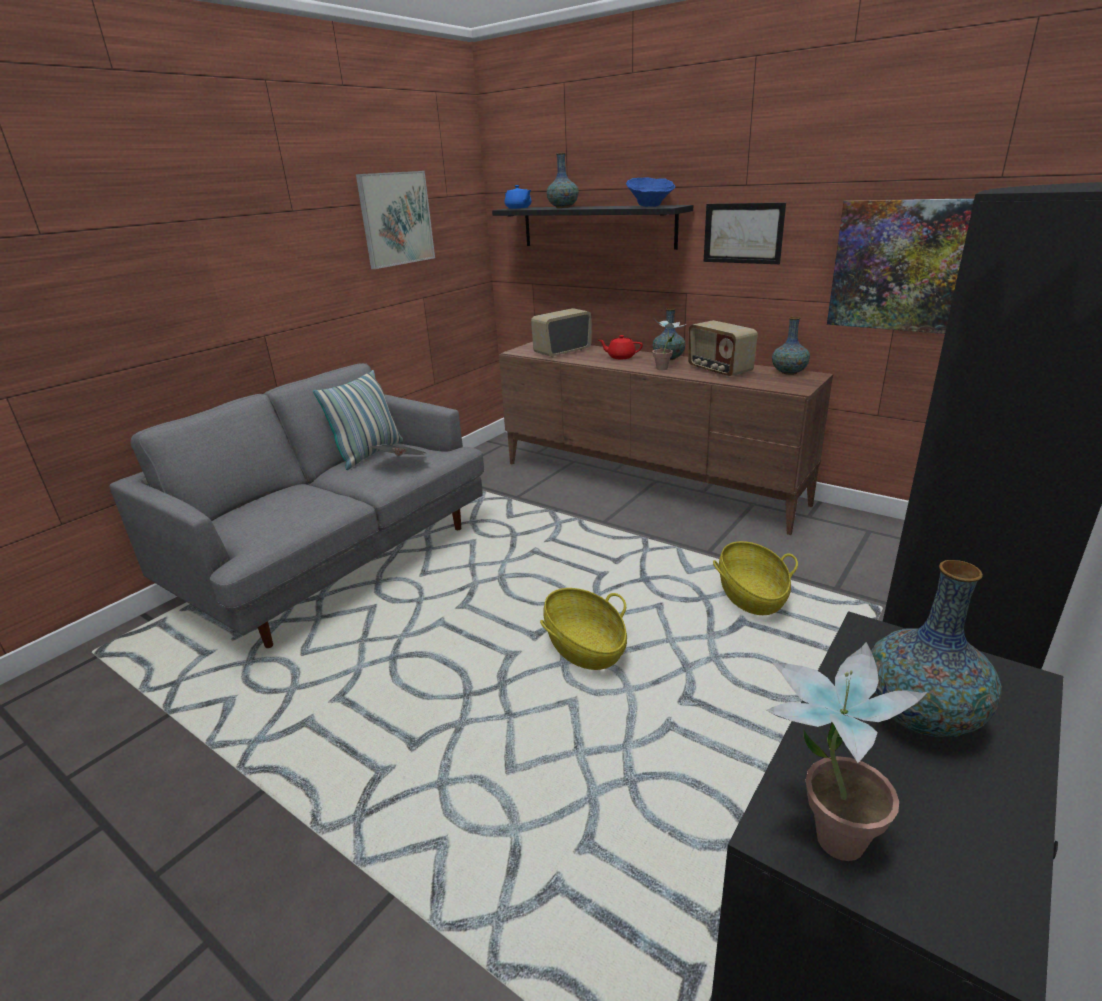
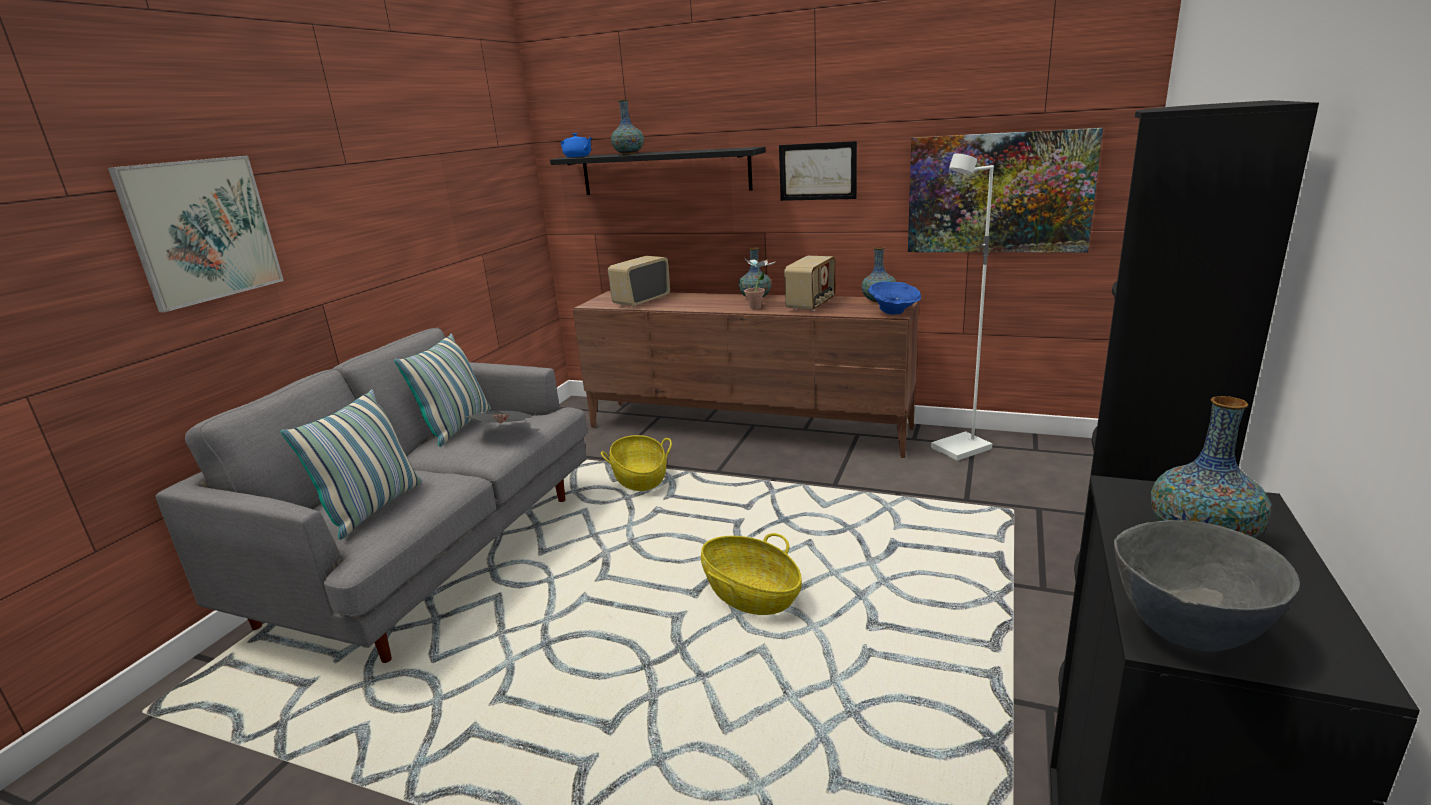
camera: 15 degrees left, 5 degrees down
picture [356,171,435,269] -> picture moved to [108,155,284,312]
red teapot [599,335,643,359] -> none
blue bowl [626,177,675,207] -> blue bowl moved to [868,281,921,315]
radio [688,320,758,378] -> radio turned 105 degrees counterclockwise [784,256,835,311]
basket [713,541,798,615] -> basket moved to [601,435,672,491]
potted plant [766,642,927,861] -> grey bowl [1114,520,1300,651]
none -> pillow [281,389,422,540]
none -> white floor lamp [931,154,994,461]

